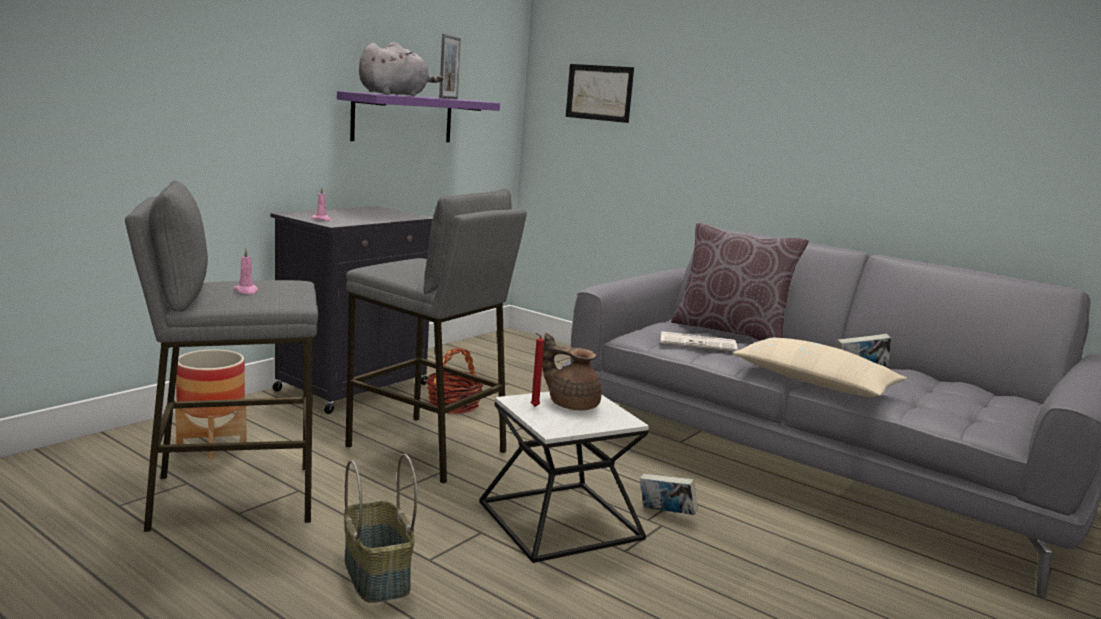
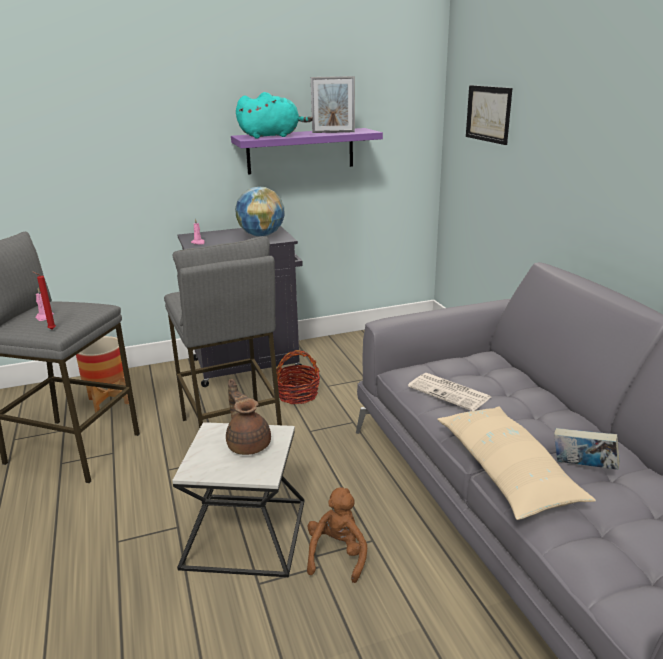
camera: 35 degrees right, 10 degrees up
basket [344,454,417,603] -> none
grey plush toy [359,42,443,96] -> turquoise plush toy [236,92,313,139]
picture frame [439,34,461,99] -> picture frame turned 45 degrees clockwise [311,76,355,133]
red candle [531,333,544,407] -> red candle moved to [32,271,56,330]
book [640,474,698,515] -> brown plush toy [307,487,367,583]
brown pillow [671,223,809,341] -> none
none -> globe [235,187,285,237]

